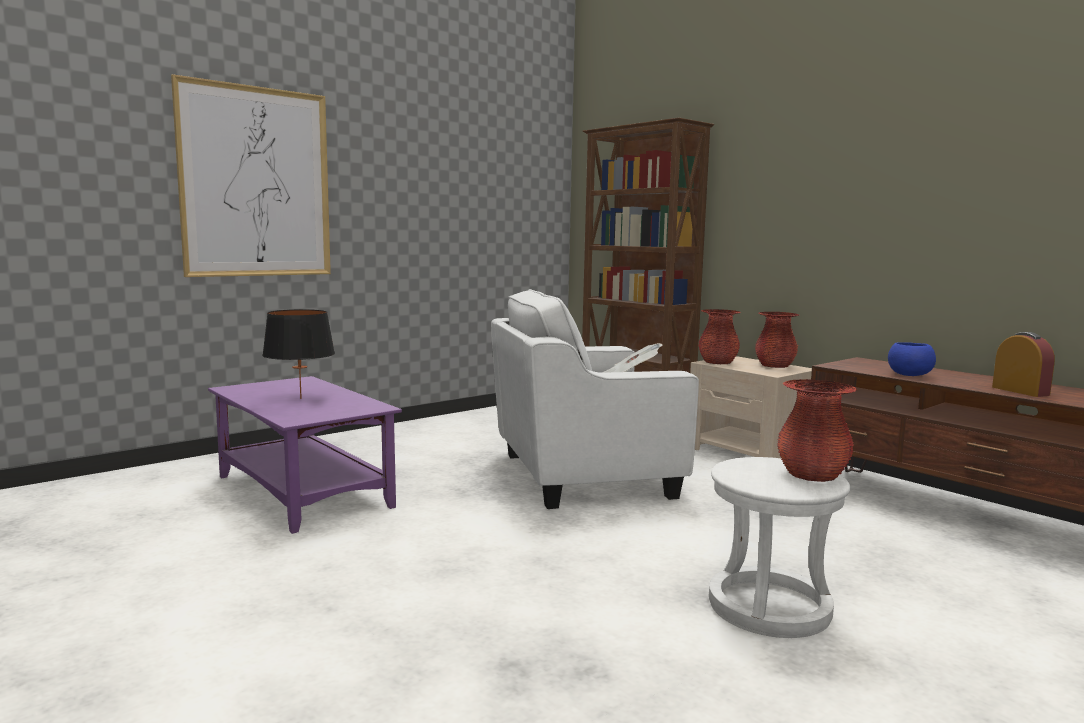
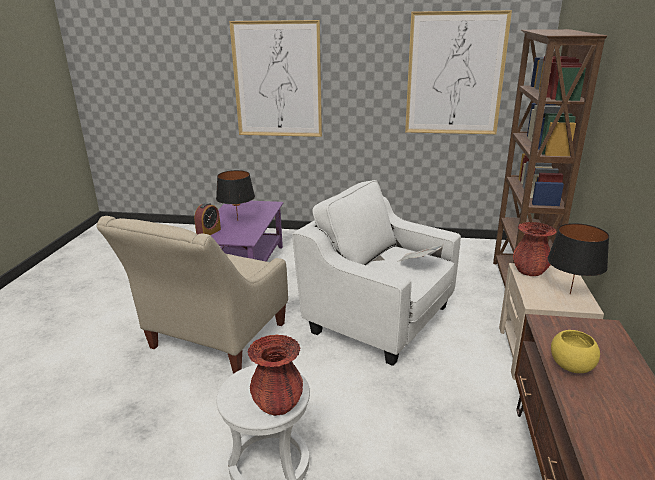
camera: 50 degrees right, 15 degrees up
red vase [755,312,799,368] -> black table lamp [547,223,609,294]
blue bowl [888,342,936,376] -> yellow bowl [551,330,600,373]
alarm clock [992,332,1055,397] -> alarm clock moved to [194,203,221,235]
none -> beige armchair [97,216,288,373]
none -> picture [405,10,512,134]

